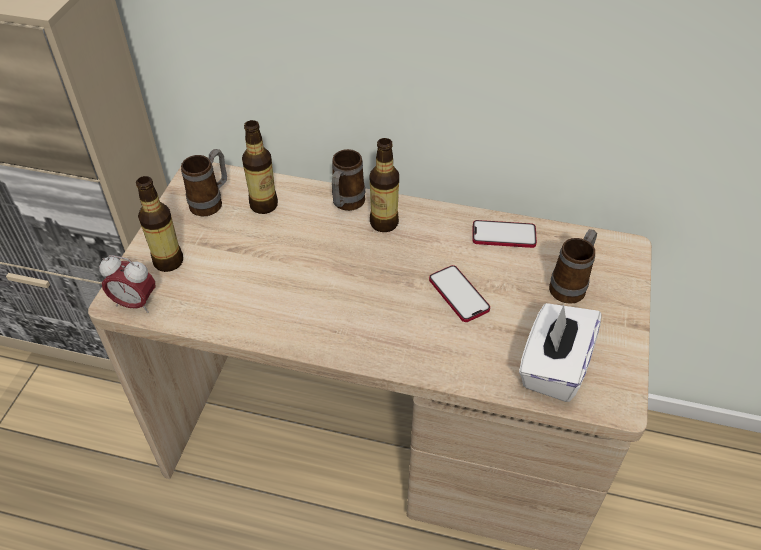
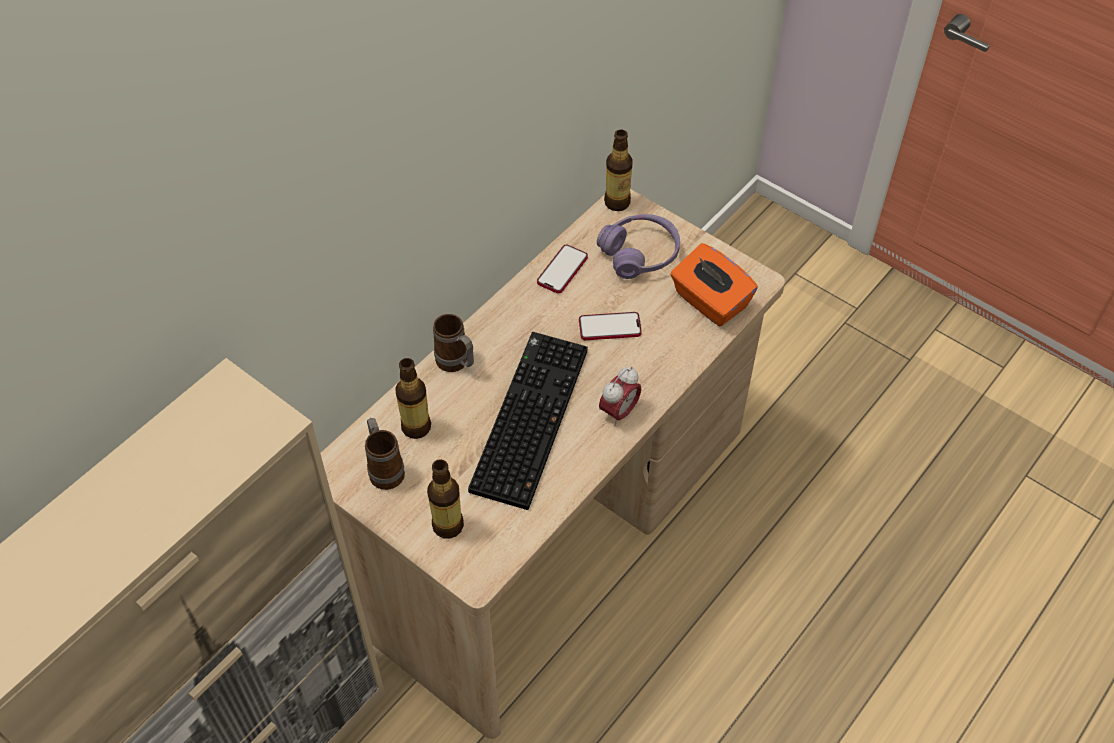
camera: 65 degrees left, 5 degrees up
alarm clock [99,255,156,313] -> alarm clock moved to [599,367,641,426]
bottle [370,138,399,232] -> bottle moved to [604,130,633,211]
white tissue box [519,303,602,402] -> orange tissue box [670,243,758,326]
mug [549,229,597,304] -> purple headphones [597,214,680,279]
none -> keyboard [468,332,588,510]

